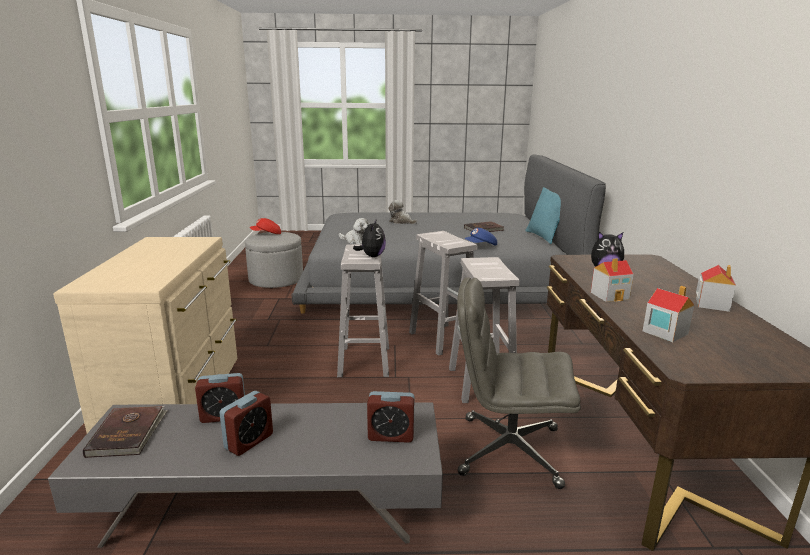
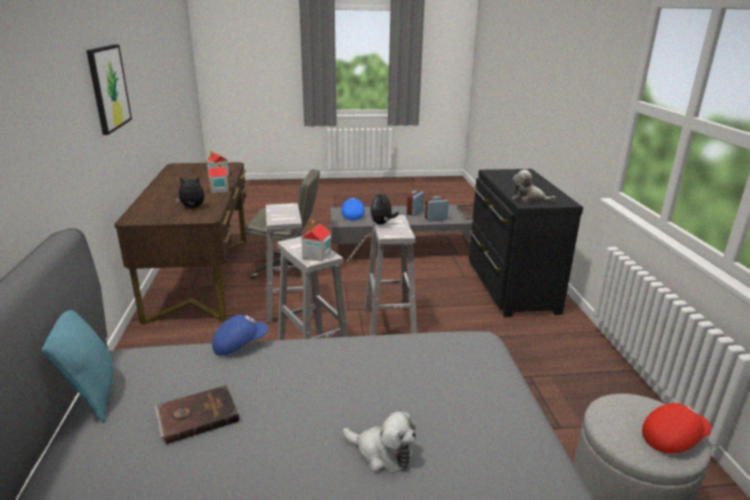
camera: 175 degrees right, 5 degrees up
beige dresser [53,237,237,433] -> black dresser [469,169,583,317]
plush toy [339,218,370,244] -> plush toy moved to [512,170,556,203]
alarm clock [367,391,415,443] -> blue cap [341,198,365,221]
toy house [696,265,736,312] -> toy house moved to [301,221,331,261]
none -> picture [86,44,132,135]

